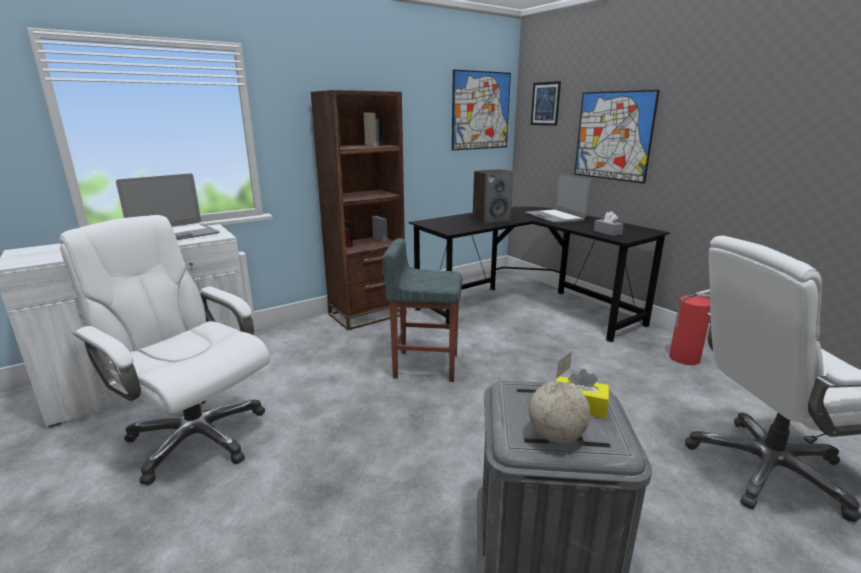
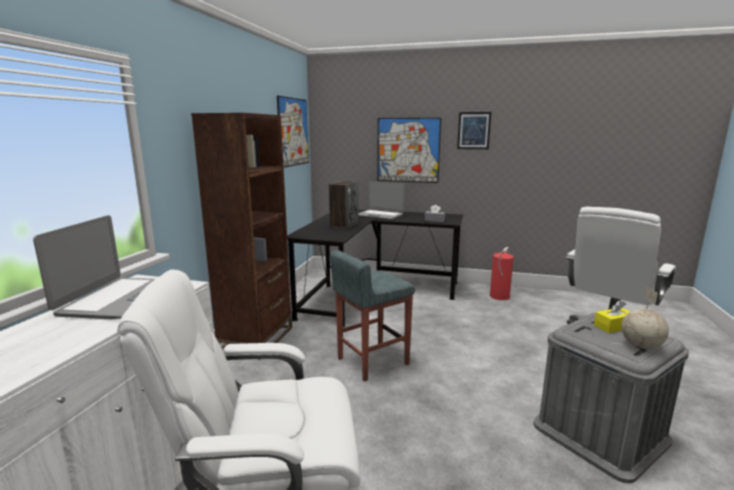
camera: 40 degrees left, 5 degrees down
picture [531,81,561,126] -> picture moved to [457,112,491,149]

